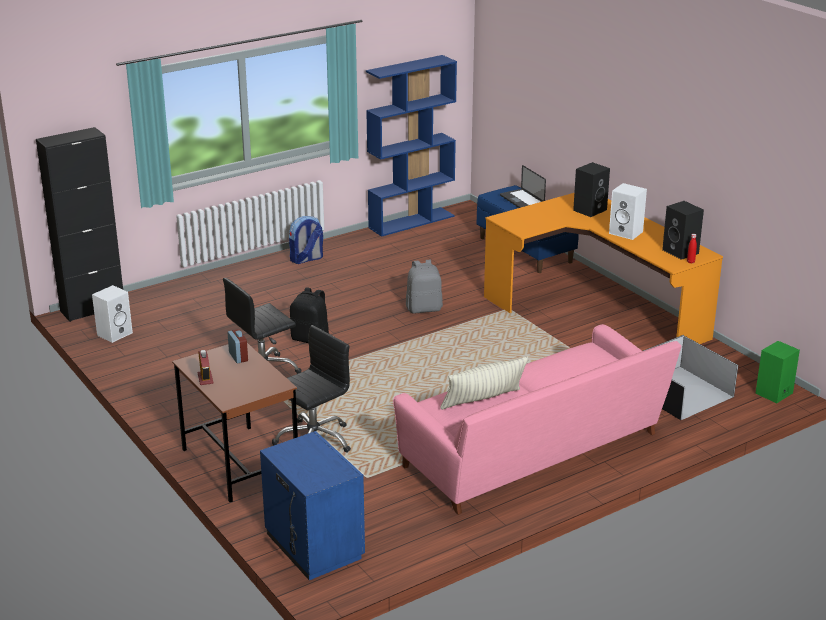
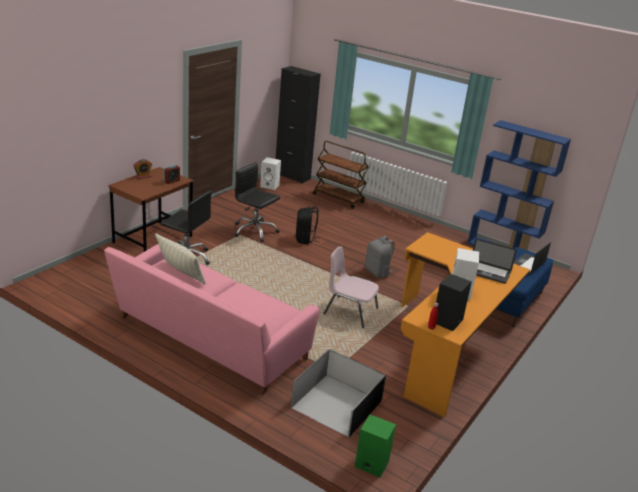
camera: 65 degrees right, 0 degrees up
blue nightstand [260,431,365,580] -> none
backpack [289,216,323,264] -> none
black speaker [573,162,610,217] -> laptop [473,239,517,284]
none -> brown cart [313,141,369,209]
none -> pink chair [323,246,379,328]

